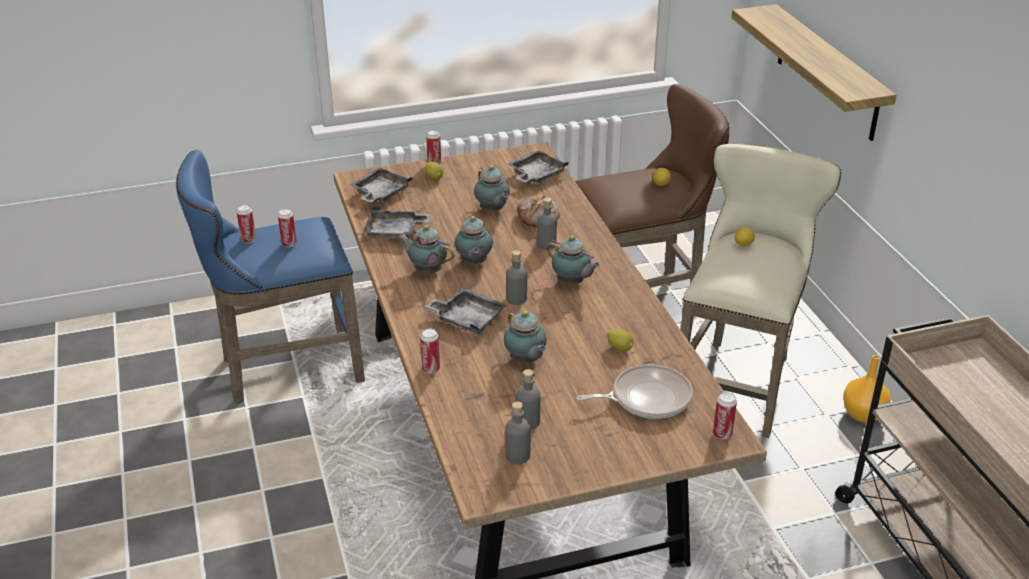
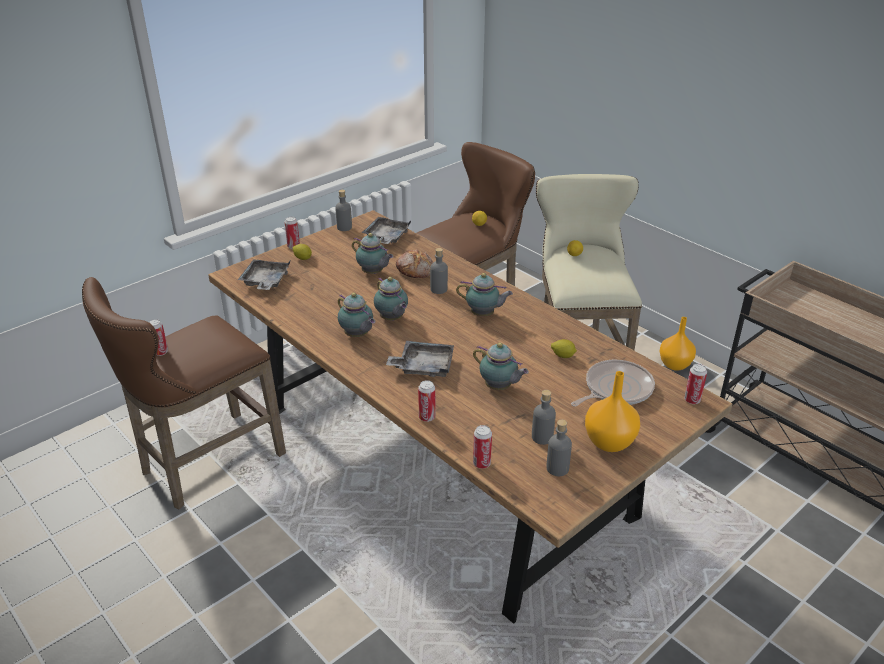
camera: 25 degrees left, 0 degrees up
blue stool [176,150,365,404] -> brown stool [82,277,286,510]
can [278,209,297,247] -> can moved to [473,425,492,469]
grey tray [362,206,431,238] -> none
teapot [398,225,455,274] -> teapot turned 135 degrees counterclockwise [338,293,375,337]
grey bottle [506,250,527,305] -> grey bottle moved to [335,190,352,231]
shelf [731,4,896,141] -> none
none -> orange vase [585,371,640,452]

